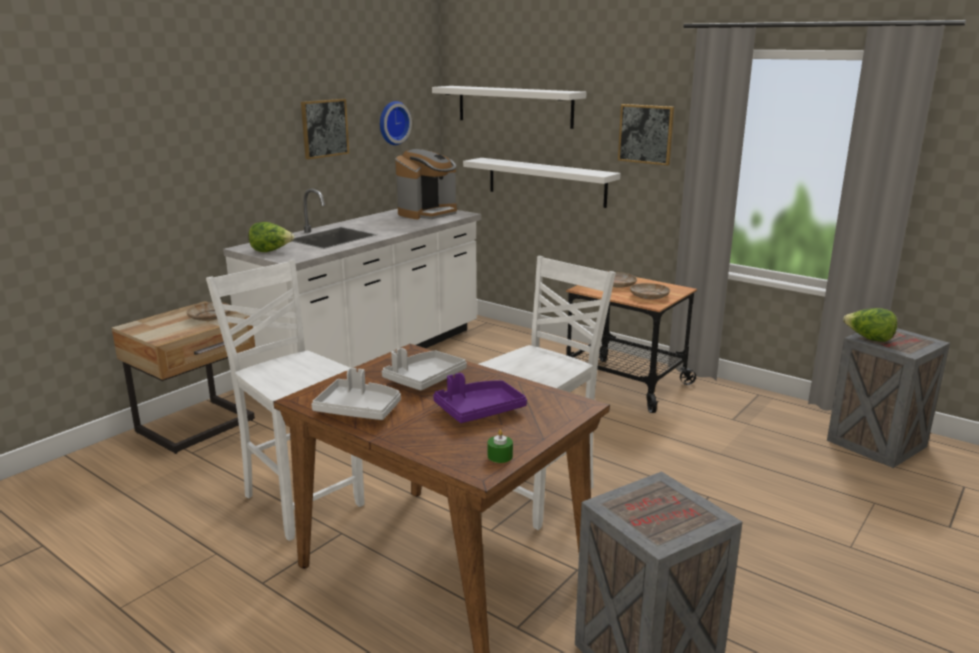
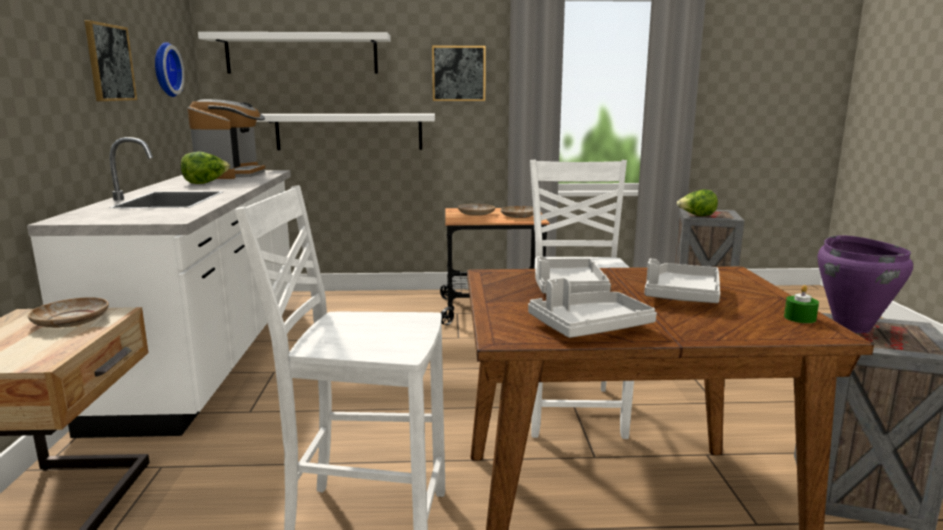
camera: 40 degrees left, 5 degrees down
lettuce [249,222,294,252] -> lettuce moved to [181,152,230,184]
purple tray [433,373,527,423] -> grey tray [644,259,720,303]
none -> purple cooking pot [818,235,913,333]

